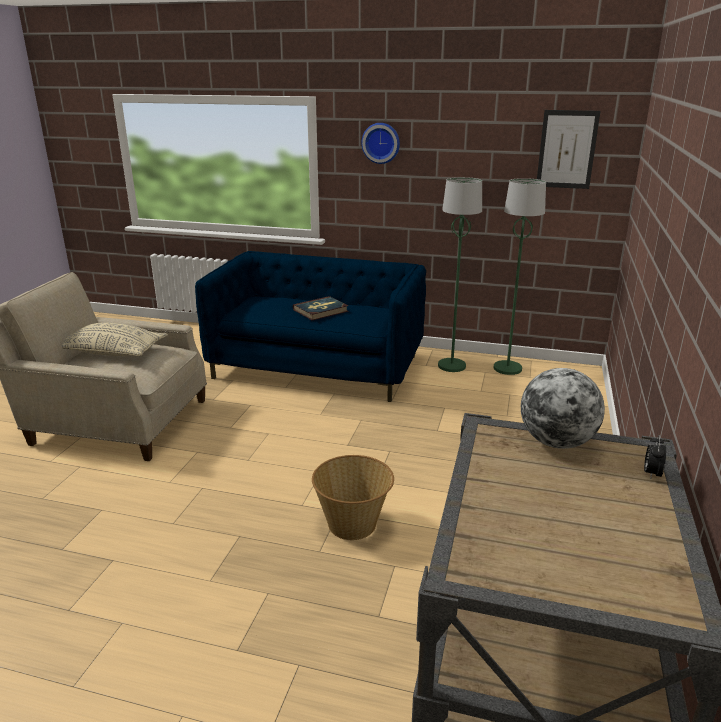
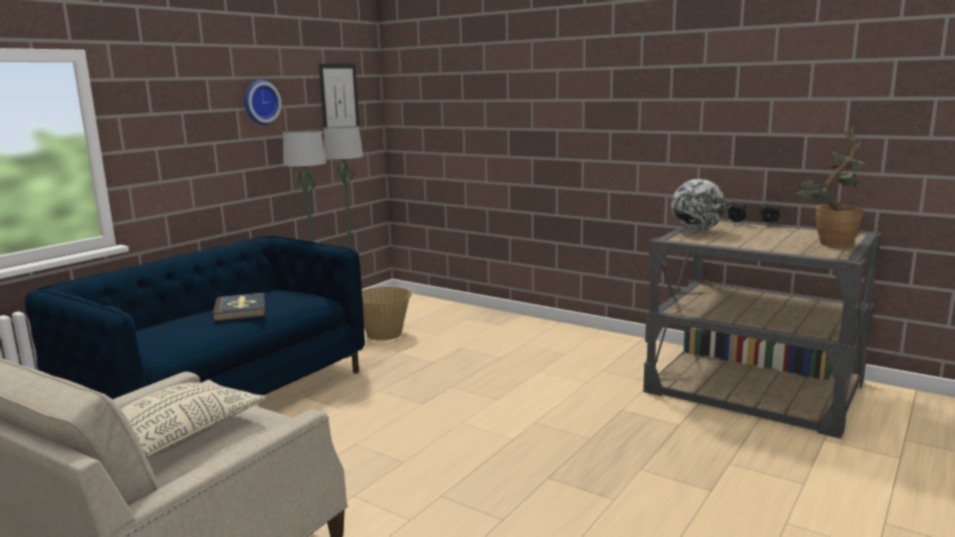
camera: 70 degrees left, 10 degrees down
basket [312,455,394,540] -> basket moved to [362,287,412,341]
wall clock [362,123,400,164] -> wall clock moved to [244,80,282,125]
none -> alarm clock [760,200,780,225]
none -> potted plant [797,127,867,247]

